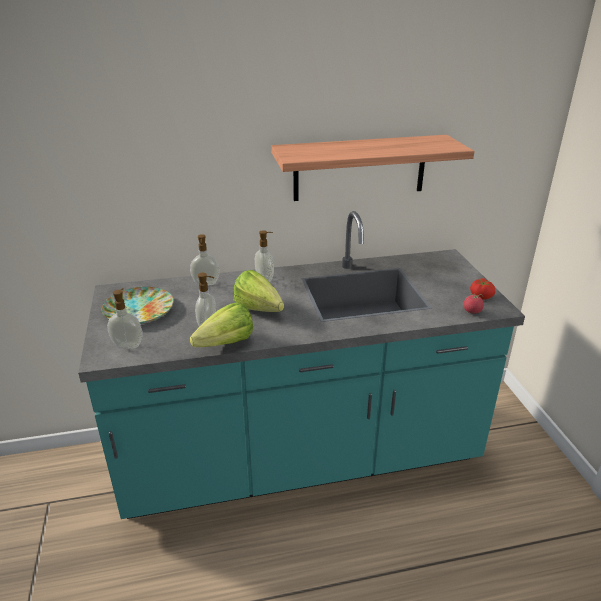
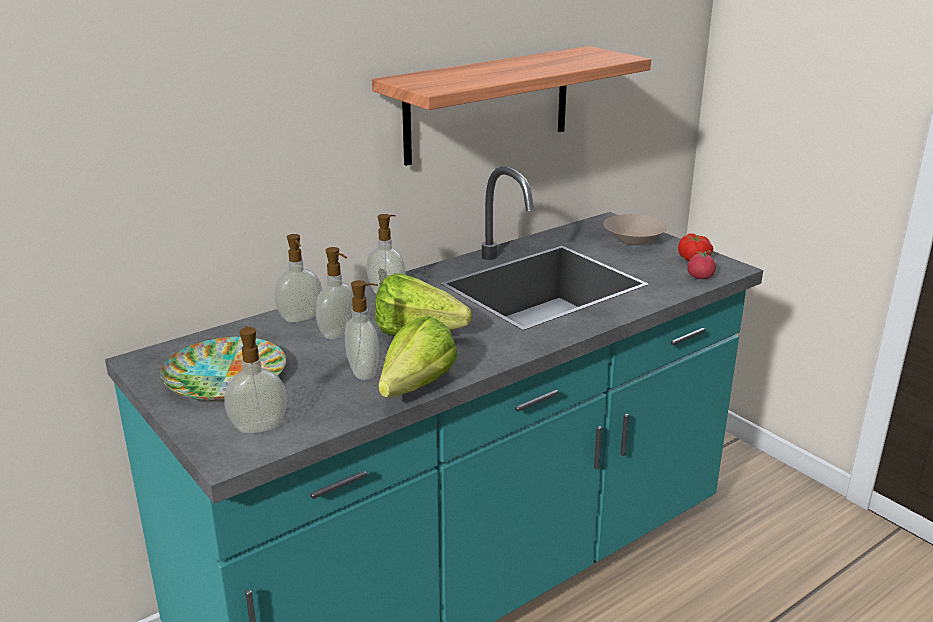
camera: 25 degrees left, 5 degrees down
none -> soap dispenser [316,247,354,340]
none -> beige bowl [604,214,668,245]

